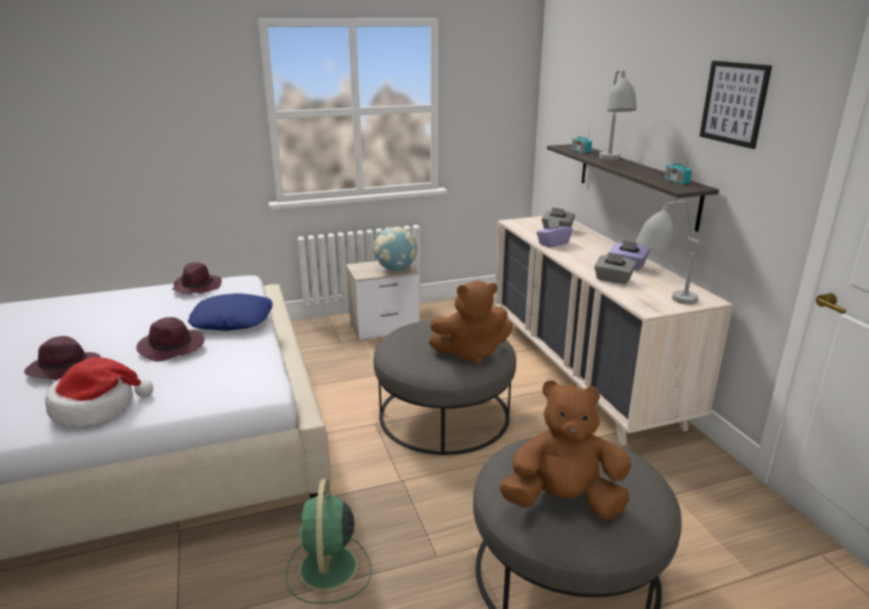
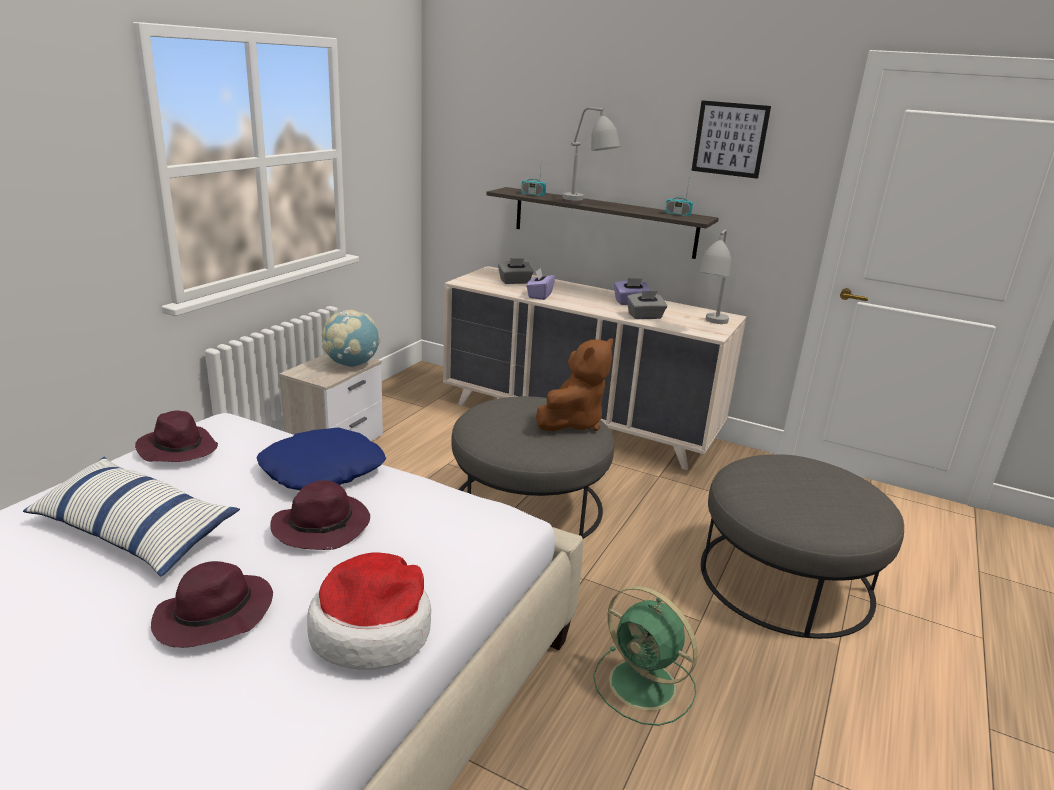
camera: 45 degrees left, 0 degrees up
brown plush toy [500,380,631,520] -> none
none -> pillow [23,457,240,576]

